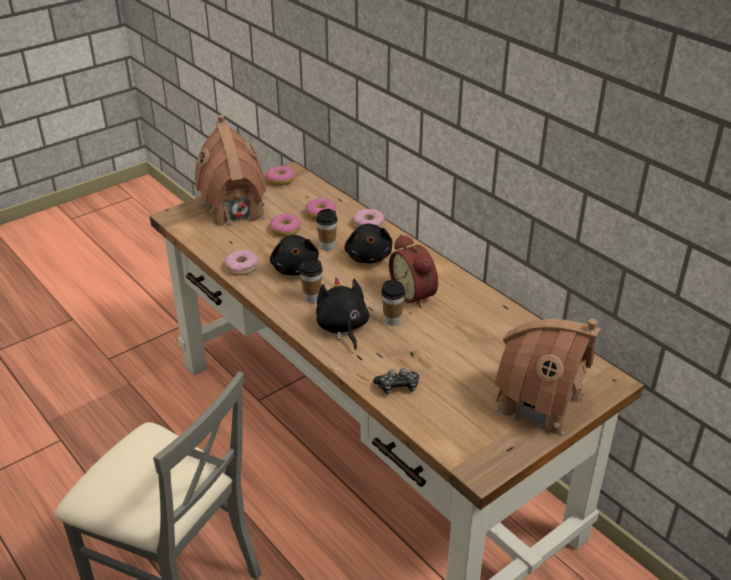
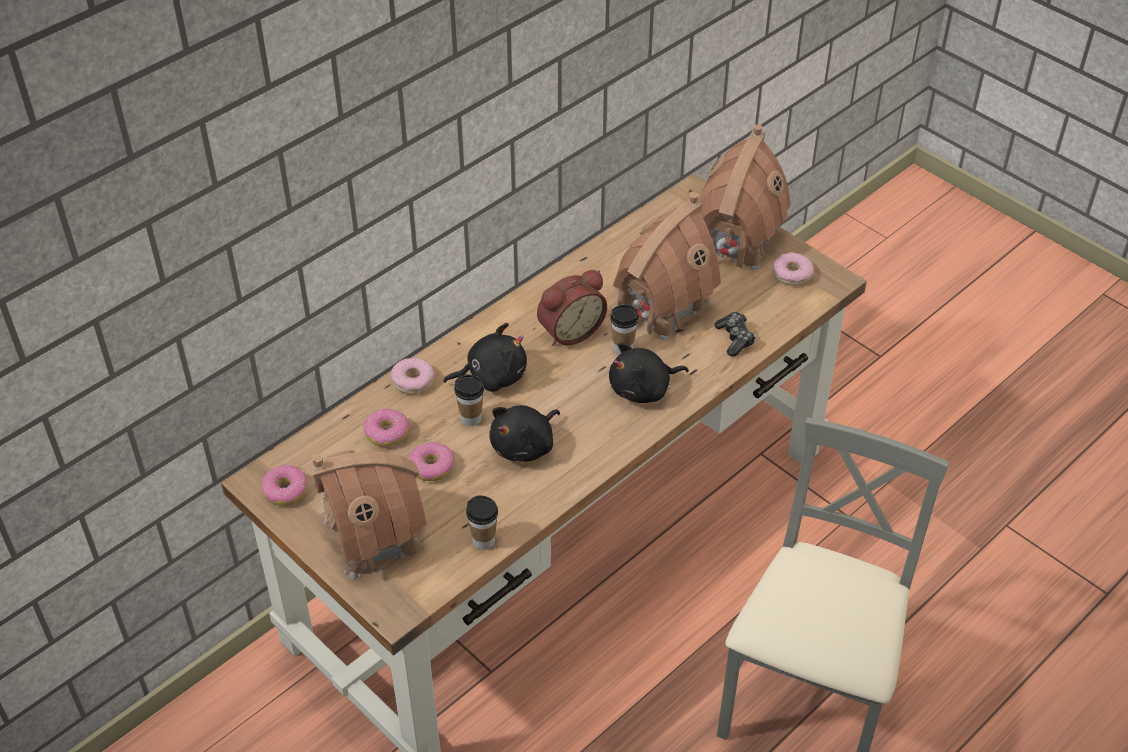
camera: 95 degrees left, 10 degrees up
donut [225,250,259,275] -> donut moved to [773,252,814,286]
black plush toy [270,235,319,275] -> black plush toy turned 150 degrees clockwise [489,405,560,461]
cup [299,258,323,303] -> cup moved to [466,495,498,550]
none -> toy house [613,192,721,340]

